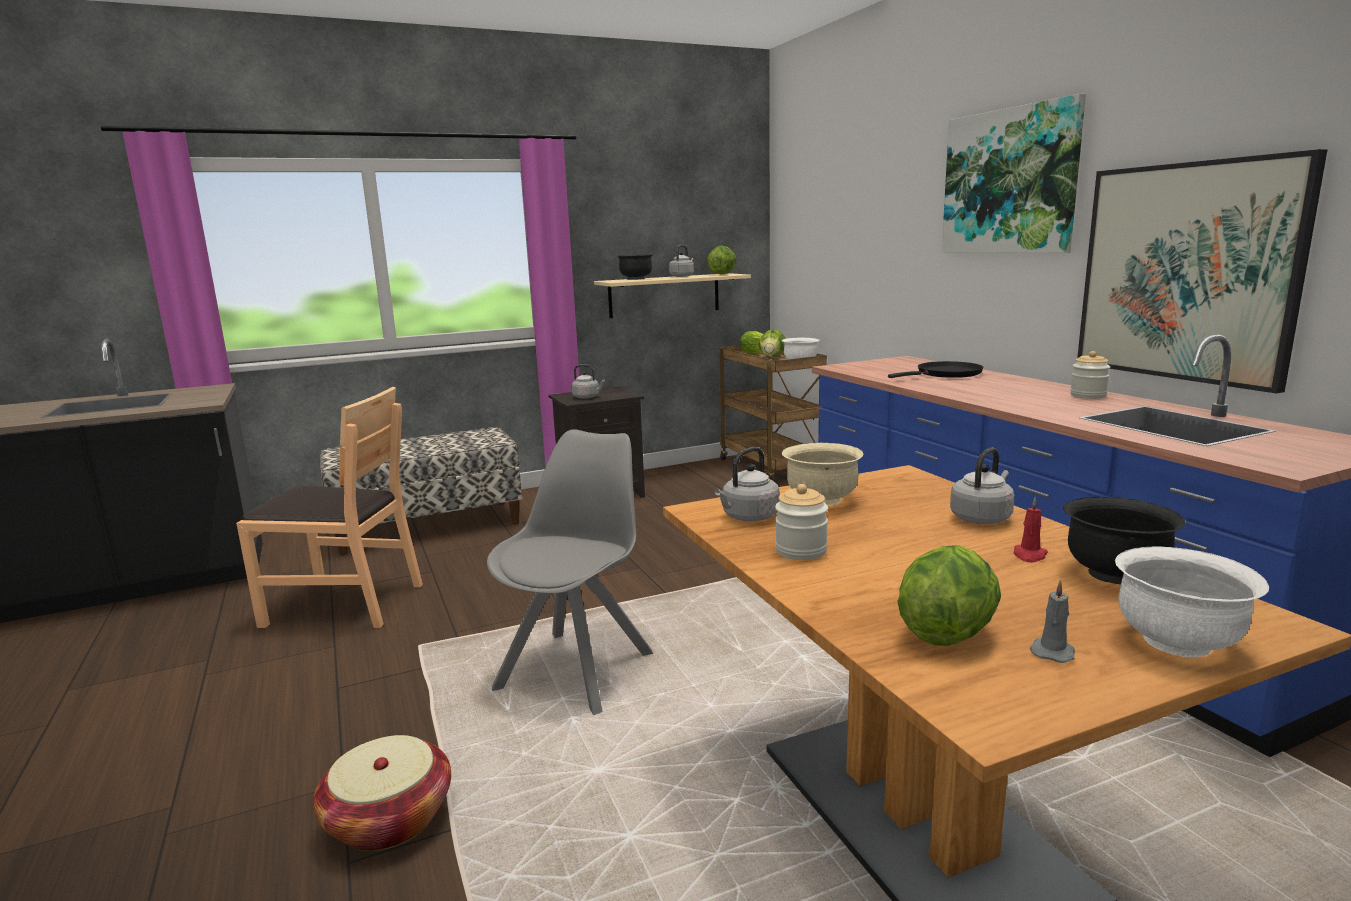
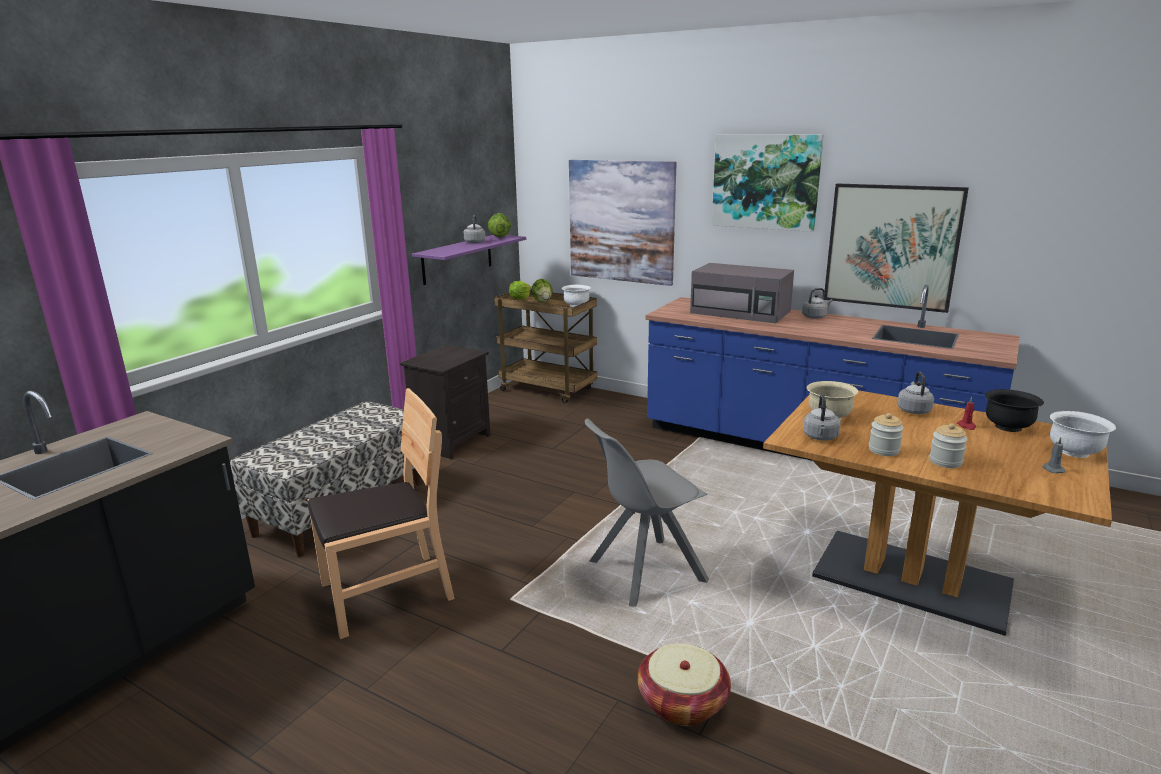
camera: 35 degrees left, 5 degrees up
grey chair [487,429,653,715] -> grey chair turned 105 degrees counterclockwise [585,418,709,607]
grey kettle [572,364,605,399] -> grey kettle moved to [802,288,832,319]
beige shelf [594,273,751,318] -> purple shelf [412,235,526,285]
black bowl [617,254,653,280] -> none
black frying pan [888,361,983,378] -> grey microwave [690,263,794,324]
lettuce [897,545,1001,646] -> none
jar [1070,351,1110,399] -> jar moved to [929,423,968,468]
none -> picture [569,160,677,286]

